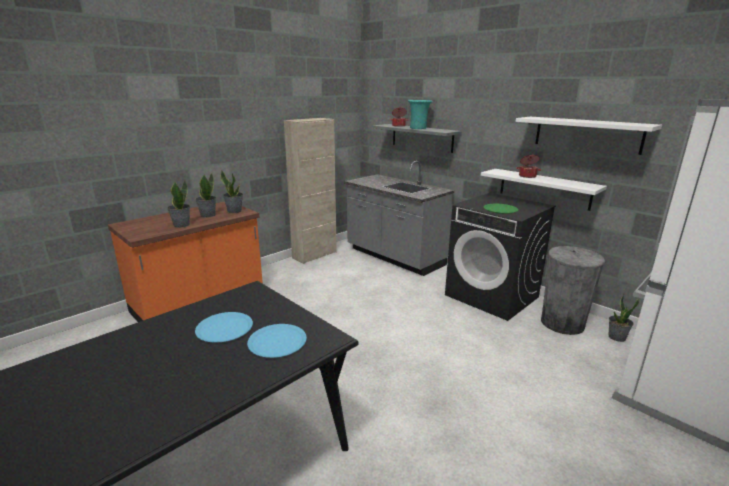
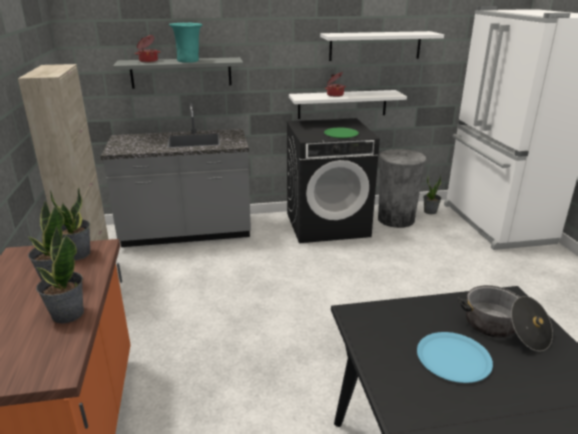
camera: 55 degrees left, 5 degrees up
blue plate [247,324,307,358] -> cooking pot [458,285,553,351]

